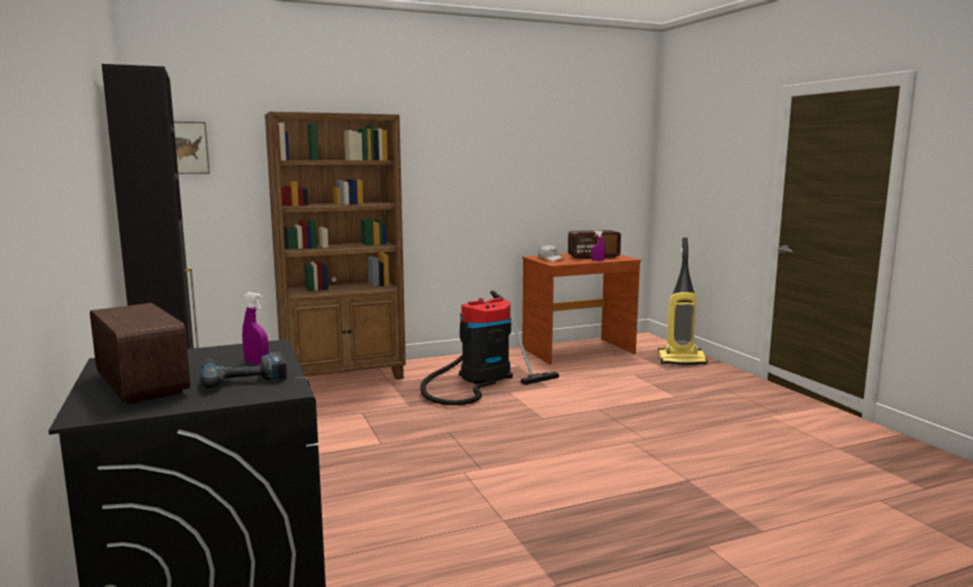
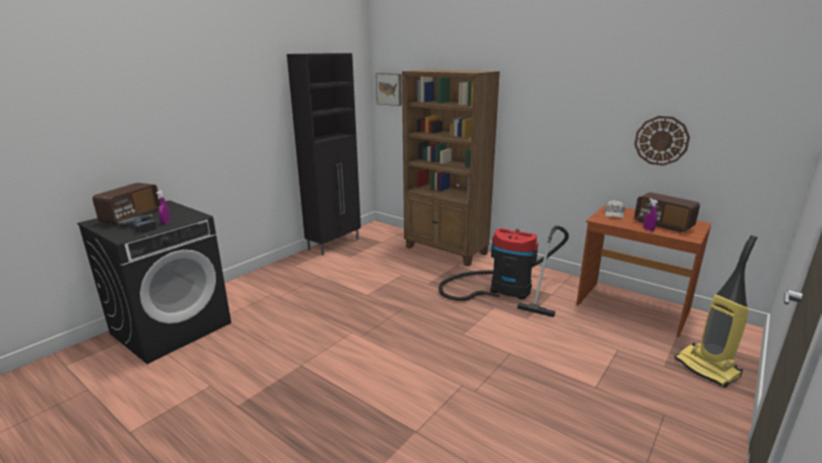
camera: 60 degrees right, 10 degrees up
none -> wall clock [634,116,690,166]

